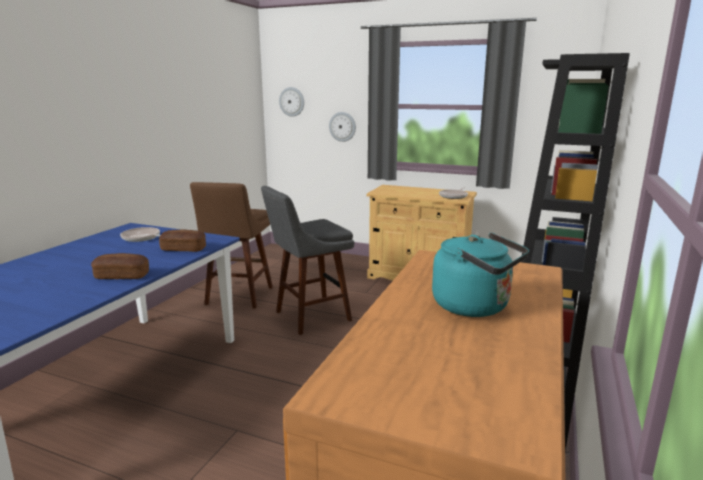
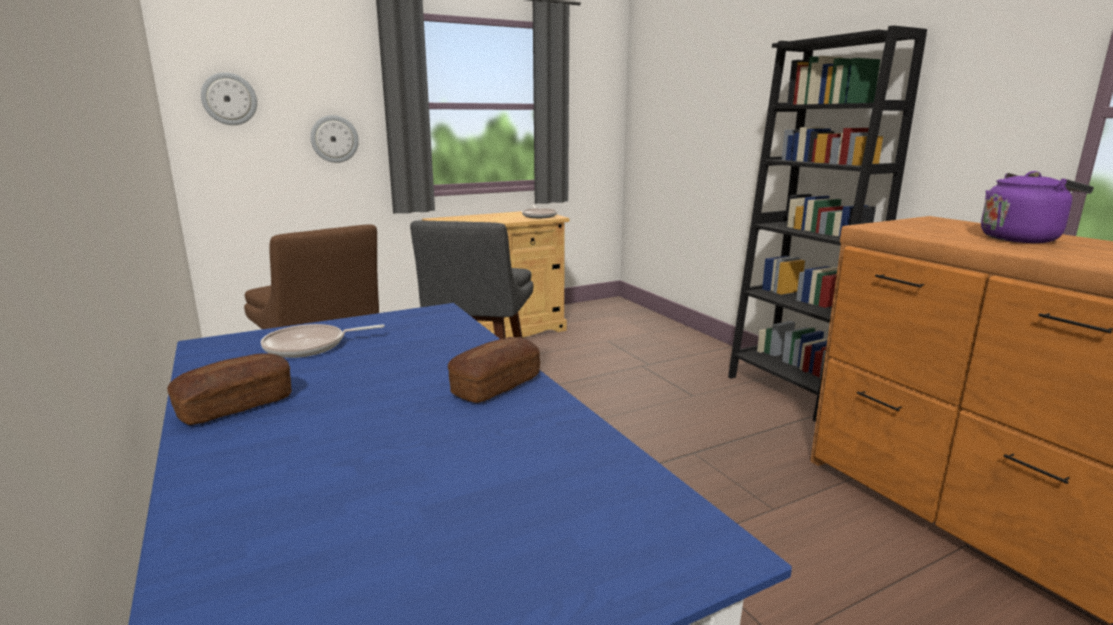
camera: 50 degrees left, 0 degrees up
bread [159,229,206,252] -> bread moved to [167,353,292,425]
turquoise kettle [432,232,529,317] -> purple kettle [981,171,1094,243]

